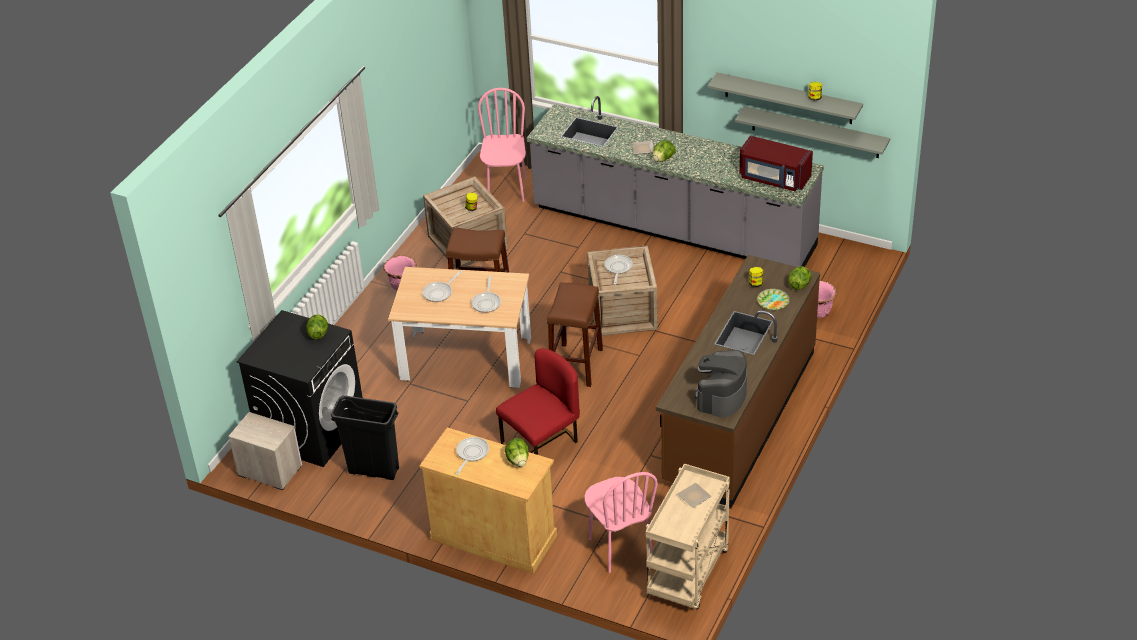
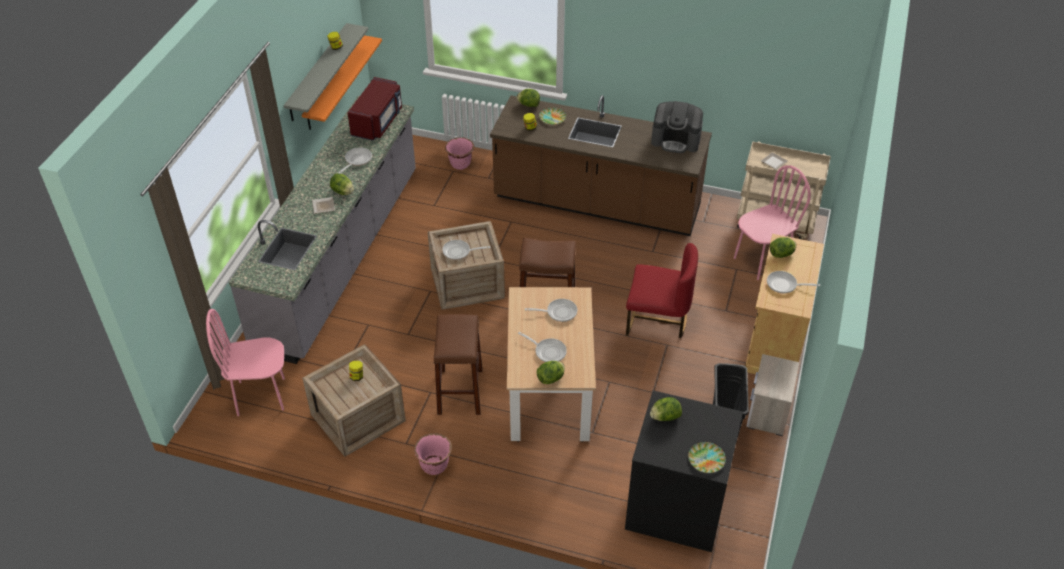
camera: 100 degrees left, 5 degrees up
nightstand [228,412,302,490] -> nightstand moved to [746,354,799,436]
red chair [496,348,580,455] -> red chair turned 150 degrees clockwise [626,243,698,338]
grey shelf [735,106,890,158] -> orange shelf [302,35,382,130]
none -> frying pan [338,147,372,174]
none -> lettuce [537,361,565,384]
none -> plate [688,442,726,473]

